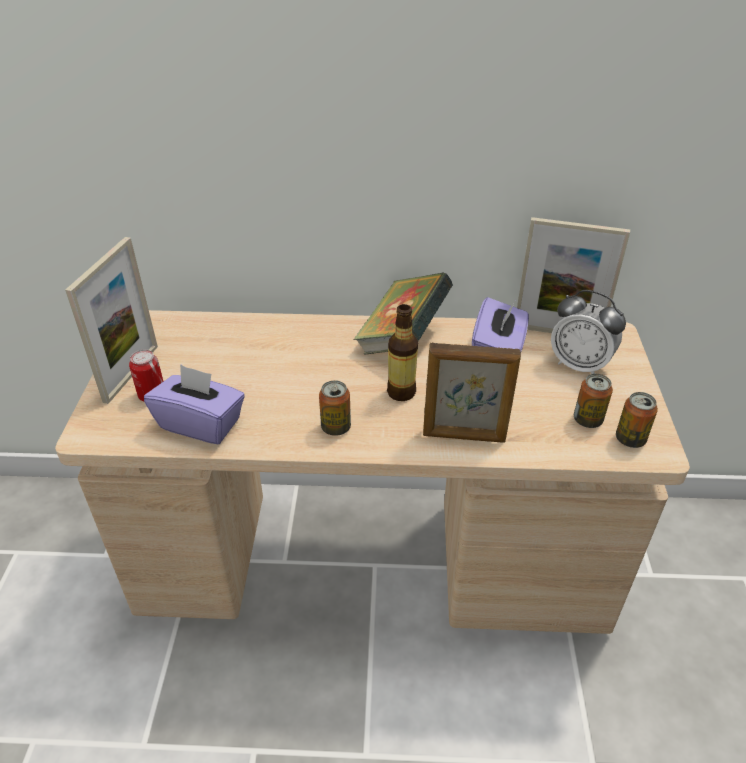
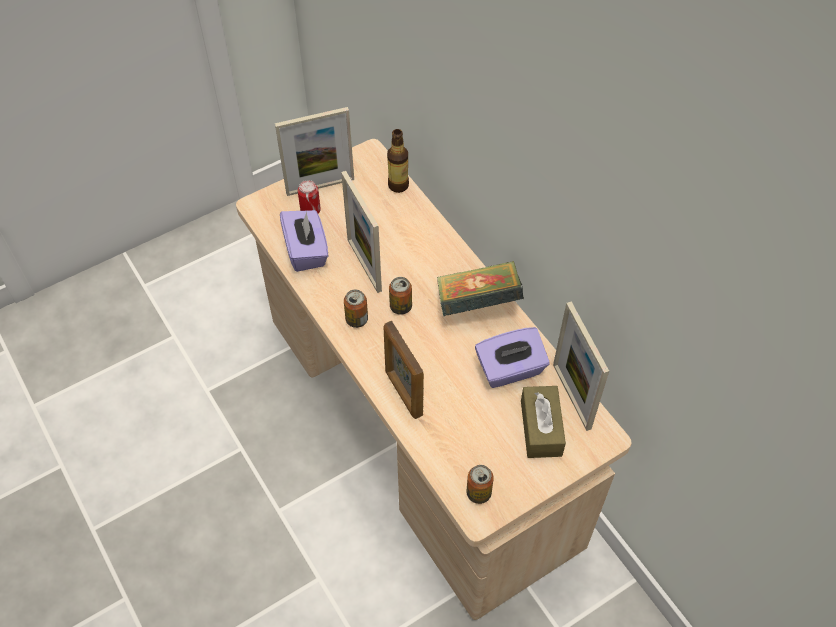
camera: 55 degrees right, 15 degrees up
bottle [387,304,418,401] -> bottle moved to [387,129,409,193]
alarm clock [551,290,626,374] -> brown tissue box [521,386,566,458]
can [574,374,613,428] -> can moved to [389,277,412,315]
none -> picture frame [341,171,382,293]

